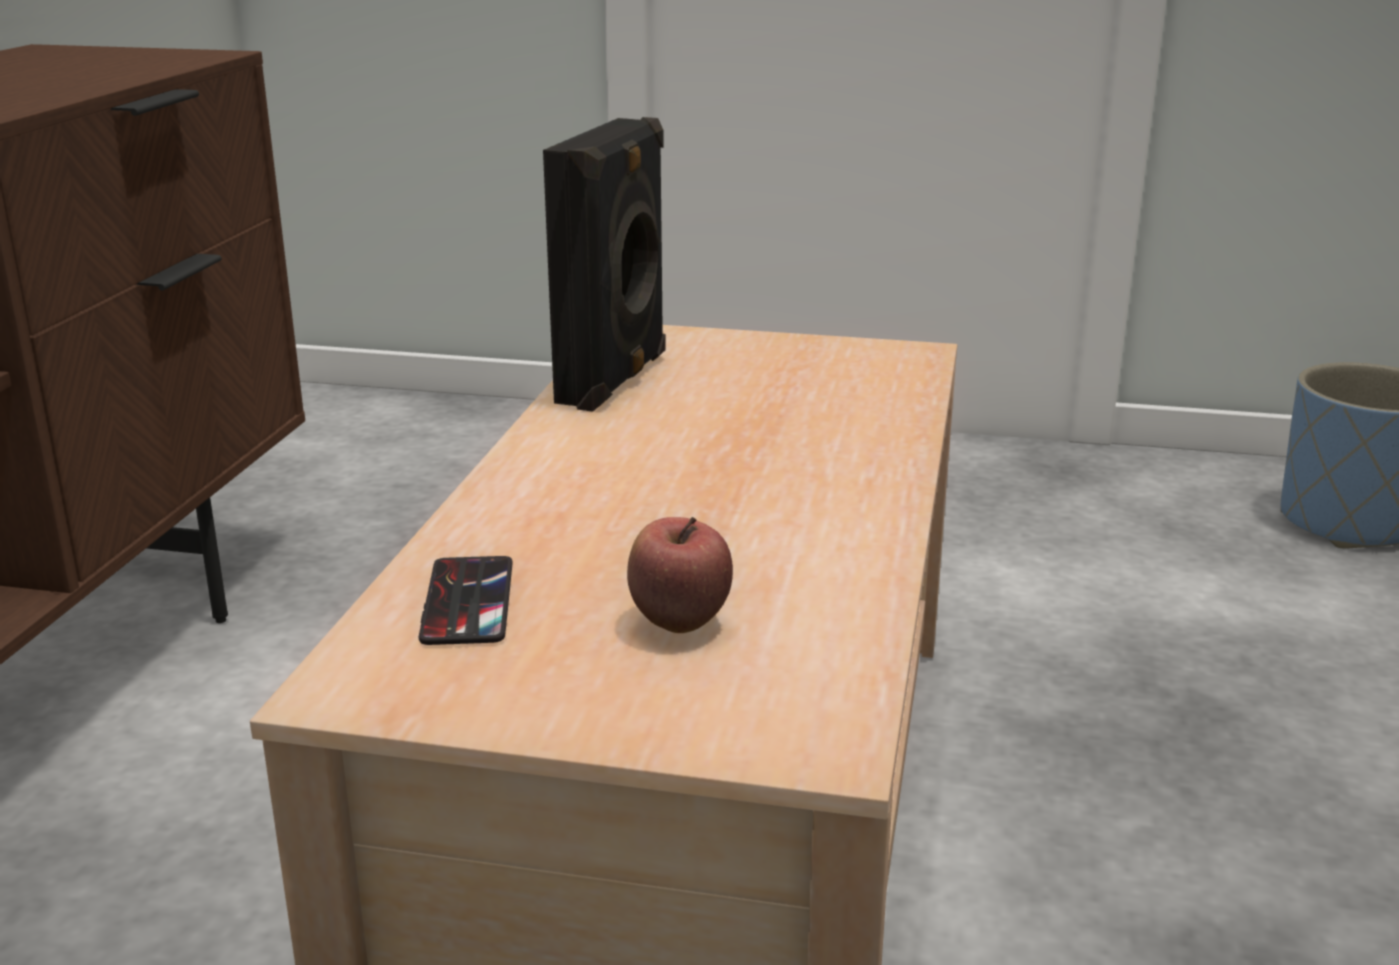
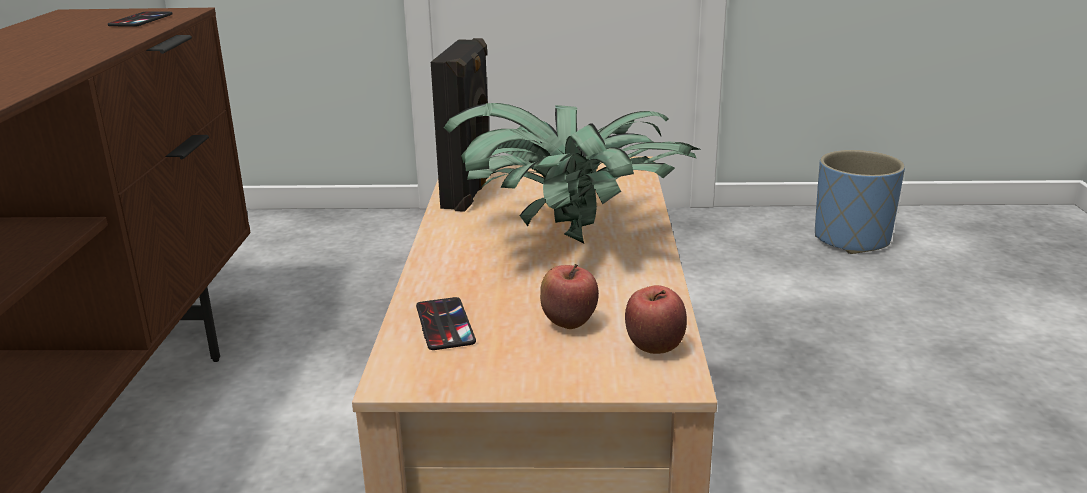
camera: 10 degrees left, 0 degrees up
none -> phone [108,11,173,27]
none -> potted plant [444,103,701,243]
none -> apple [625,285,687,354]

